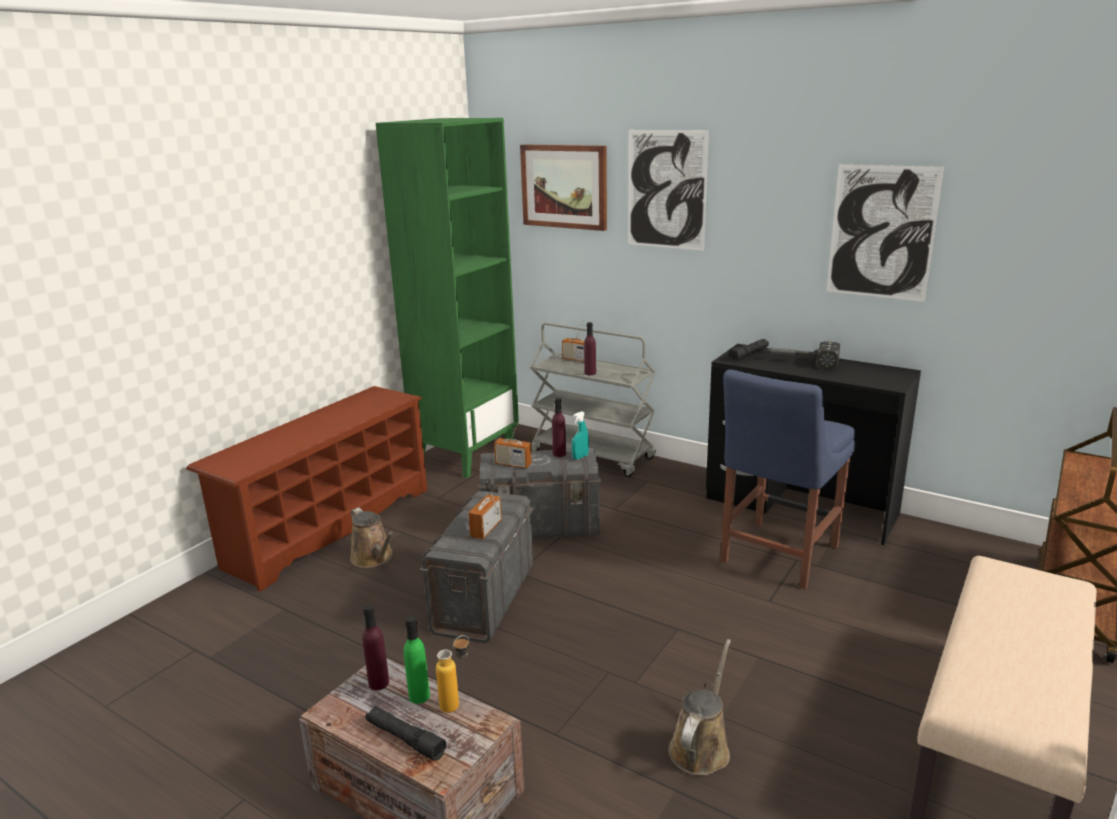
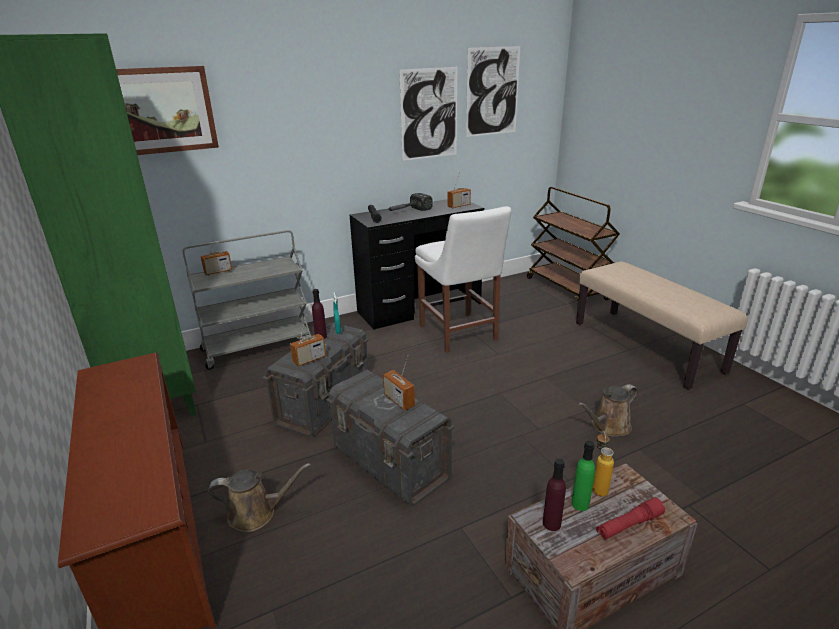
camera: 60 degrees left, 5 degrees up
black flashlight [366,706,447,761] -> red flashlight [596,498,665,540]
purple bottle [584,322,596,375] -> none
picture [628,130,709,251] -> picture moved to [466,46,520,137]
brown watering can [668,639,731,776] -> brown watering can turned 90 degrees counterclockwise [578,384,637,436]
blue chair [720,369,856,589] -> white chair [415,206,512,353]
none -> radio [447,171,471,208]

